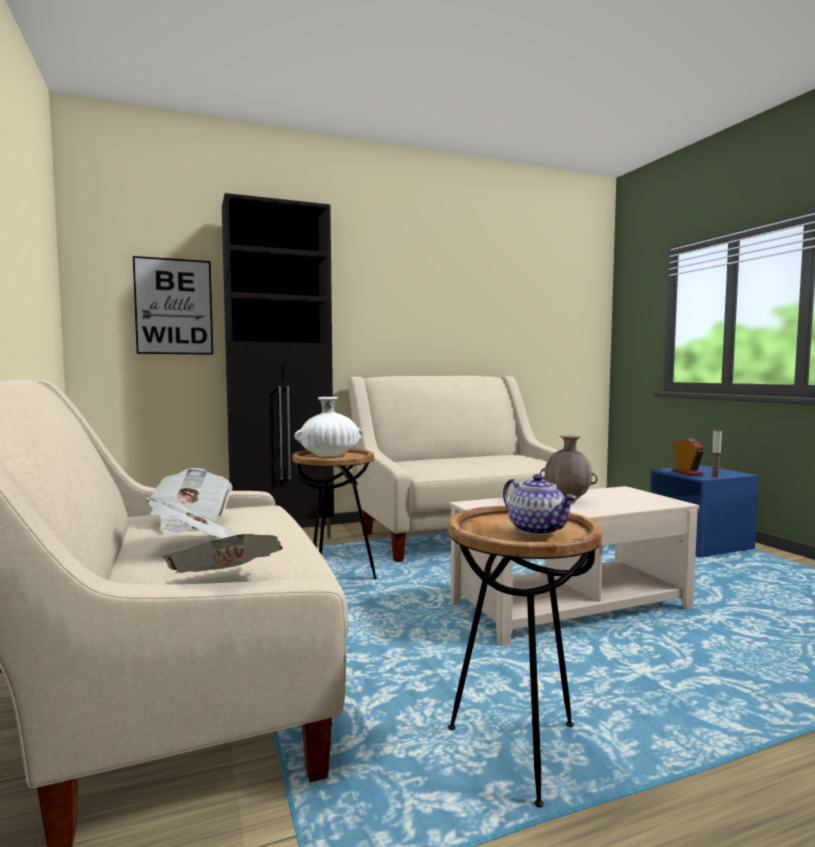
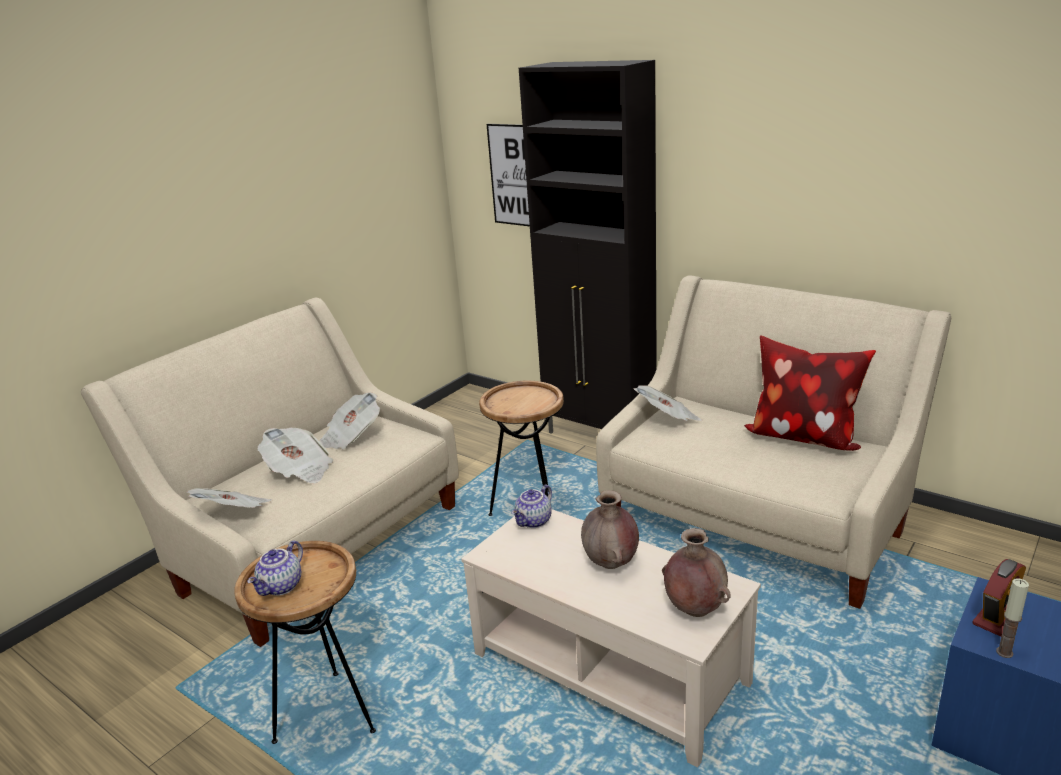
camera: 60 degrees right, 20 degrees up
white vase [294,397,363,457] -> none
none -> teapot [512,485,552,528]
none -> newspaper [633,385,702,421]
none -> brown vase [662,528,731,617]
none -> pillow [744,335,876,451]

